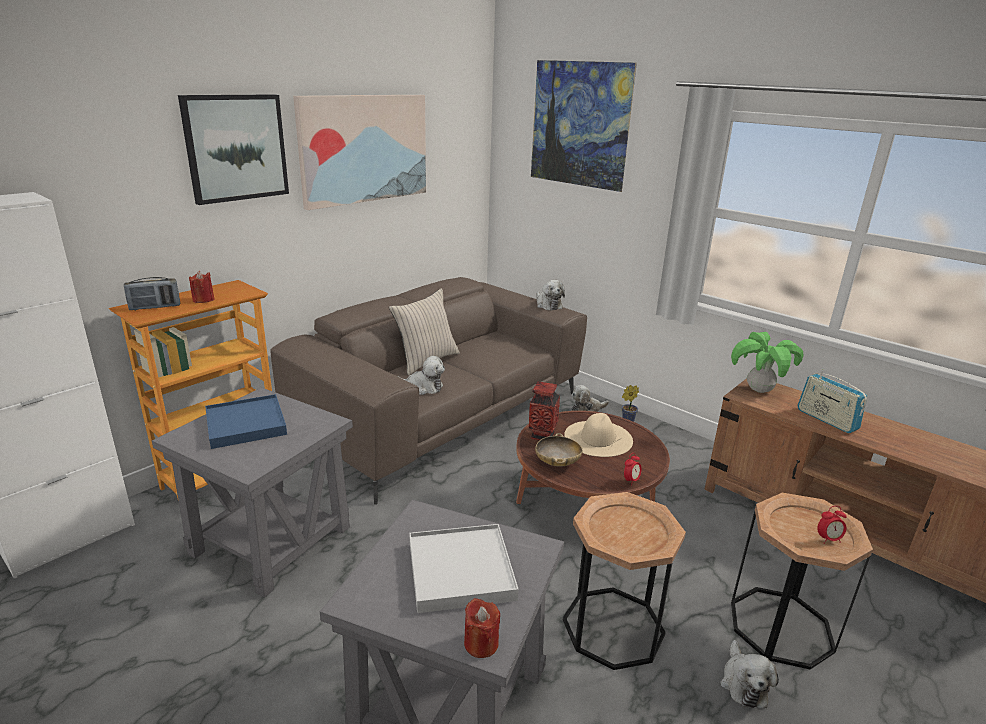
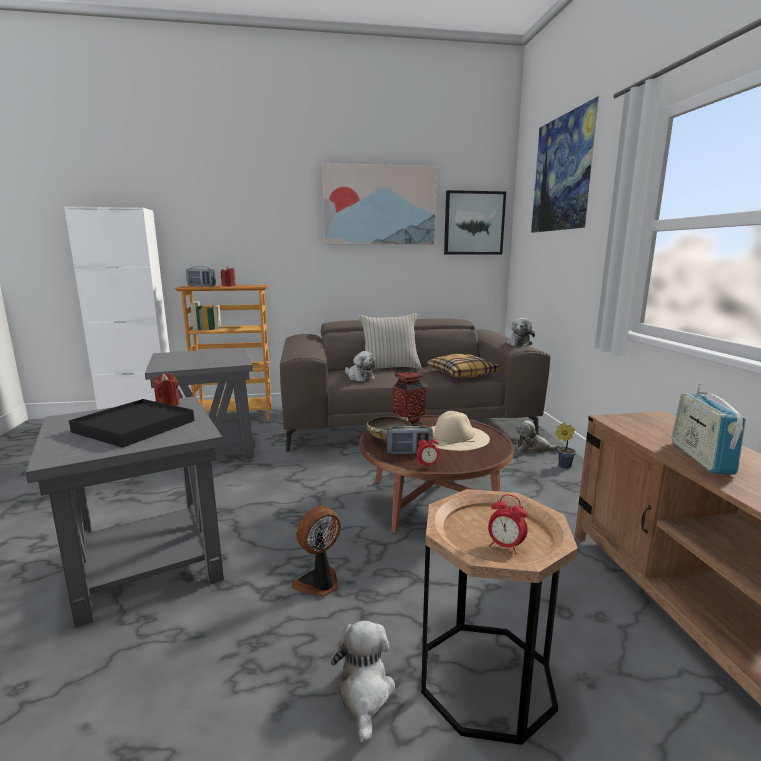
camera: 40 degrees right, 10 degrees down
picture [178,94,289,205] -> picture moved to [444,190,506,254]
blue tray [205,394,287,449] -> none
white tray [409,524,519,613] -> black tray [69,399,194,448]
red candle [464,598,500,658] -> red candle moved to [153,373,180,406]
brown side table [563,492,686,670] -> fan [291,506,341,597]
plush toy [720,640,779,708] -> plush toy turned 135 degrees clockwise [331,621,395,744]
potted plant [731,332,803,393] -> none
none -> radio [387,424,433,454]
none -> pillow [427,354,500,378]

